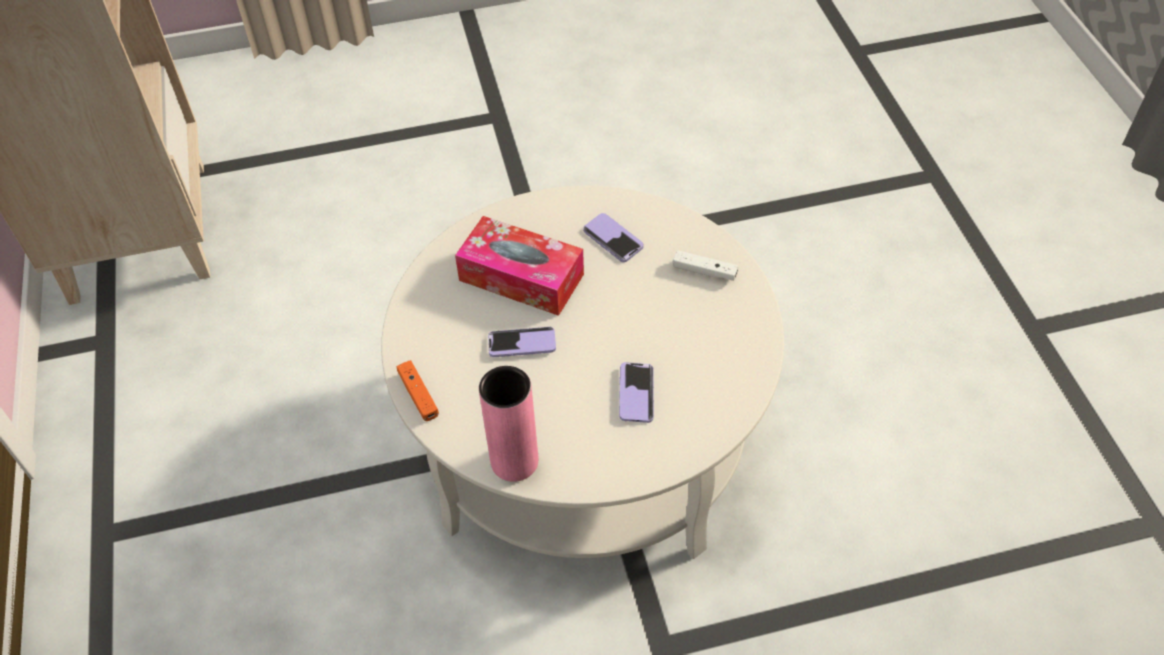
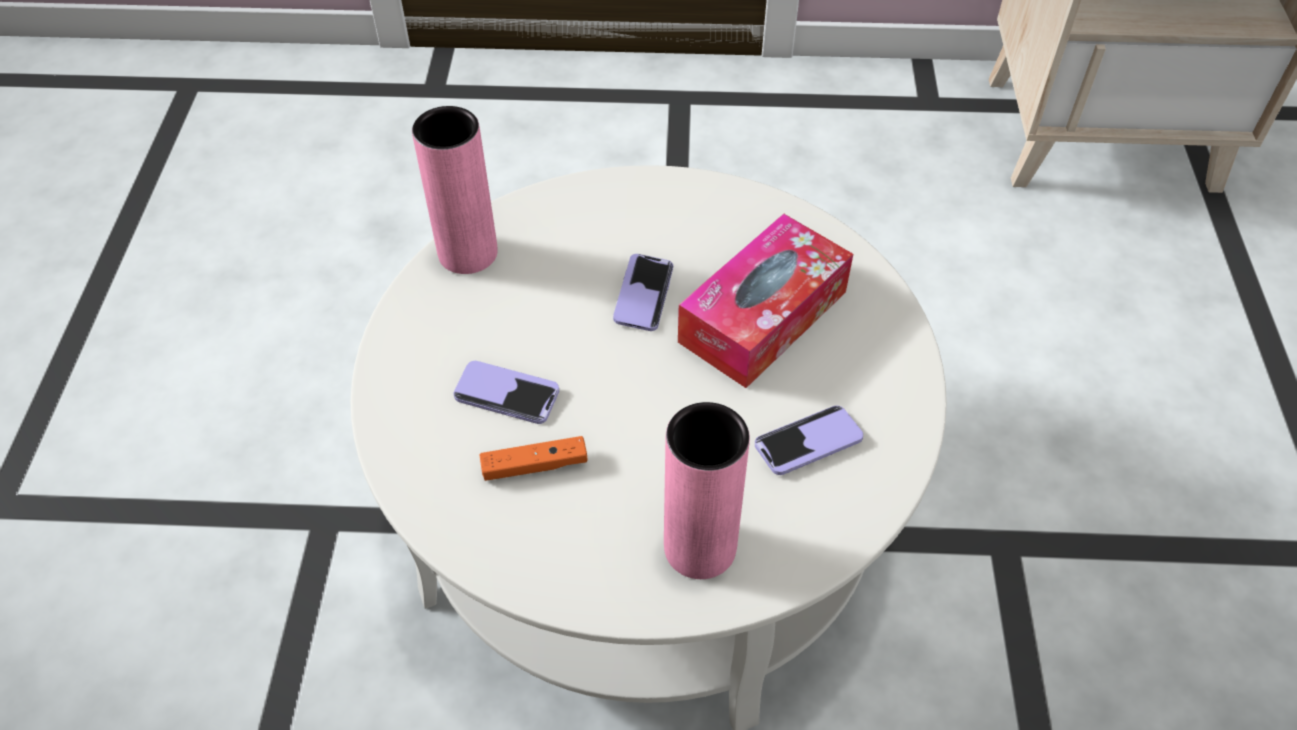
camera: 105 degrees right, 0 degrees up
orange game controller [396,360,439,421] -> orange game controller moved to [480,436,588,481]
white game controller [673,250,738,281] -> pink vase [664,402,750,579]

